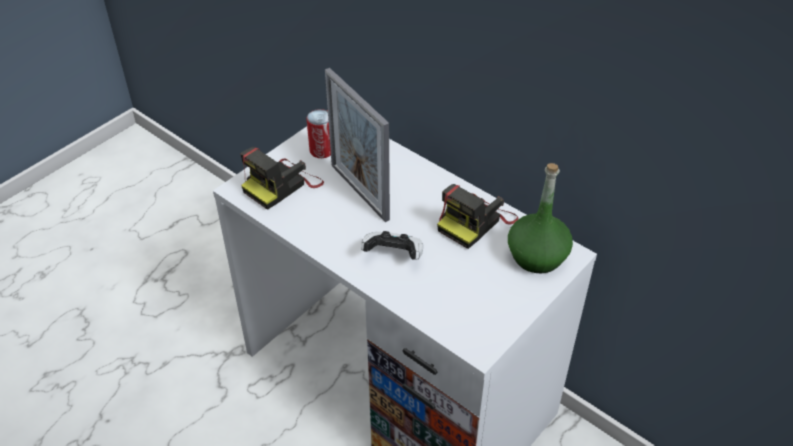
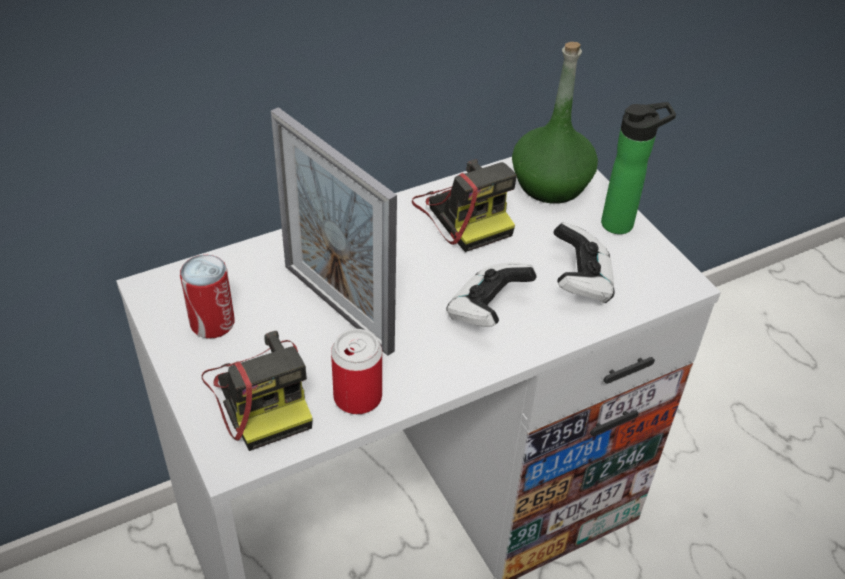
camera: 70 degrees left, 0 degrees up
picture frame [325,68,390,222] -> picture frame turned 60 degrees clockwise [271,107,397,356]
none -> can [331,329,382,414]
none -> game controller [554,222,615,303]
none -> bottle [601,102,676,234]

